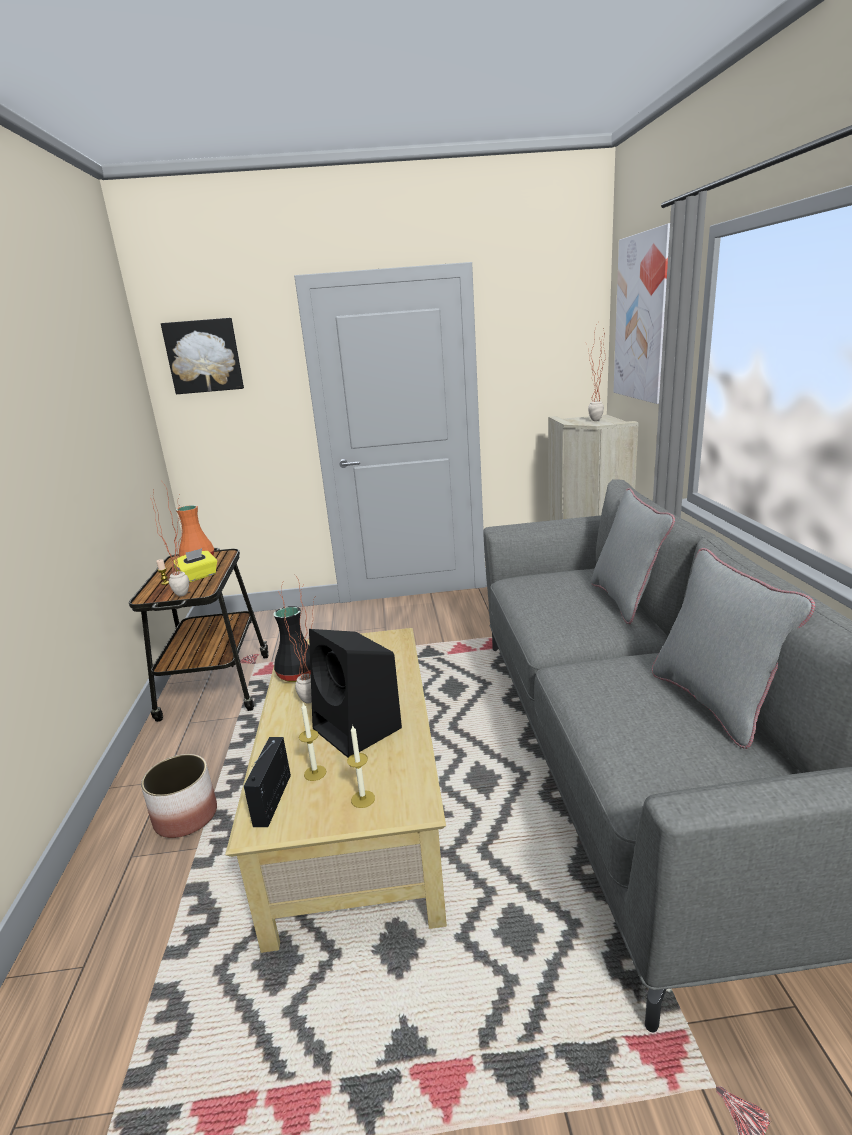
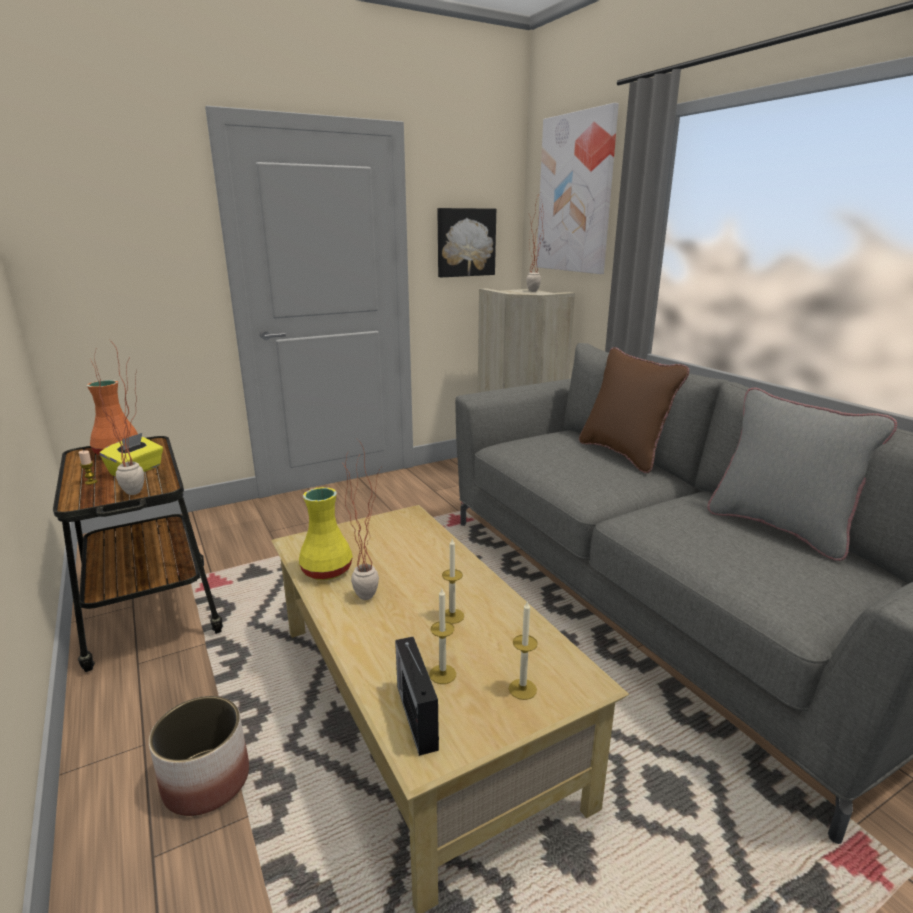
camera: 25 degrees left, 0 degrees up
picture [161,318,244,394] -> picture moved to [438,208,496,277]
black vase [273,606,311,682] -> yellow vase [299,487,353,580]
black speaker [309,629,402,758] -> candle [442,539,464,624]
grey pillow [591,488,675,624] -> brown pillow [579,347,689,473]

